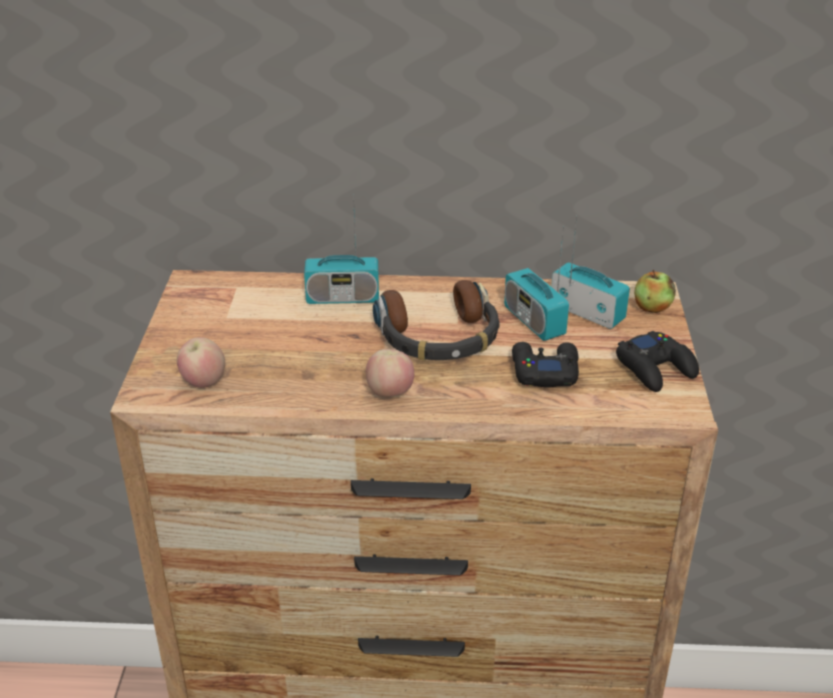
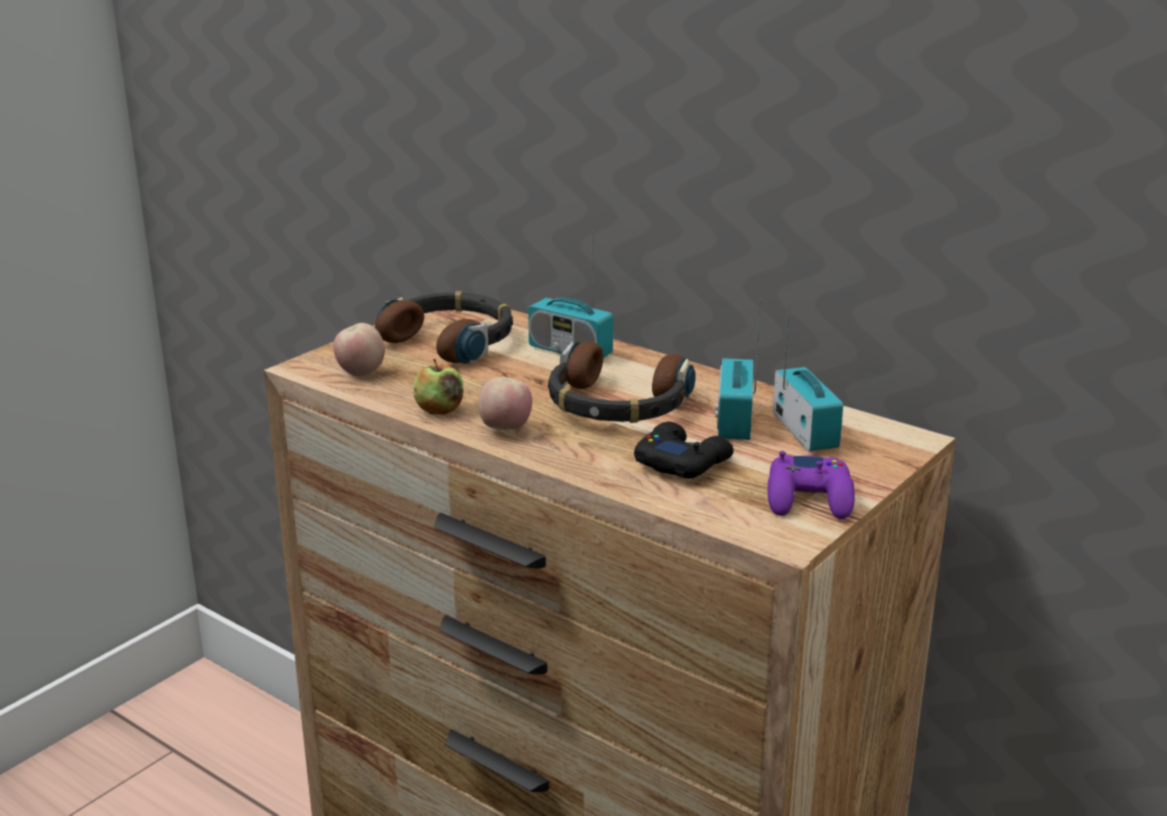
camera: 35 degrees right, 10 degrees down
black game controller [616,331,699,392] -> purple game controller [768,451,855,519]
apple [634,270,676,313] -> apple moved to [413,359,464,414]
none -> headphones [375,291,513,364]

